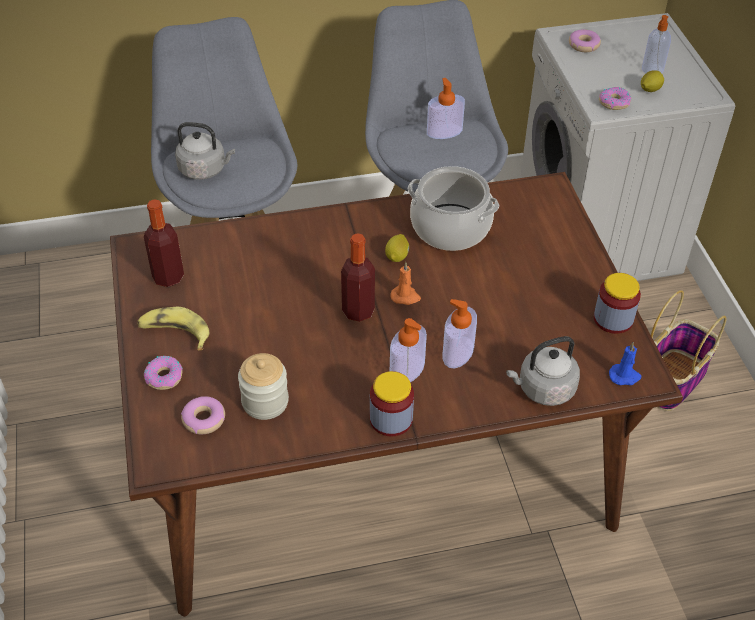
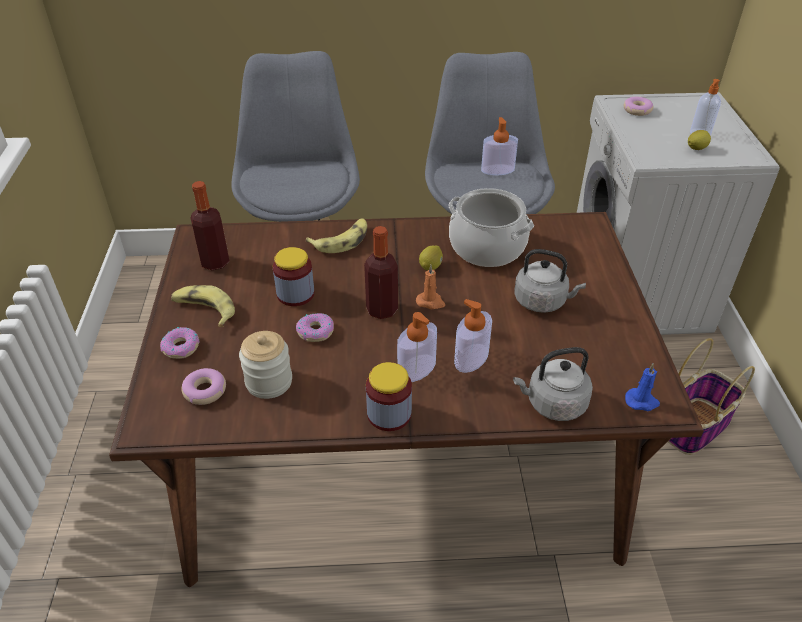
camera: 10 degrees right, 5 degrees down
grey kettle [175,122,235,180] -> grey kettle moved to [514,249,586,313]
jar [594,273,641,334] -> jar moved to [273,247,314,306]
donut [599,87,631,110] -> donut moved to [296,313,334,342]
none -> banana [306,218,367,253]

